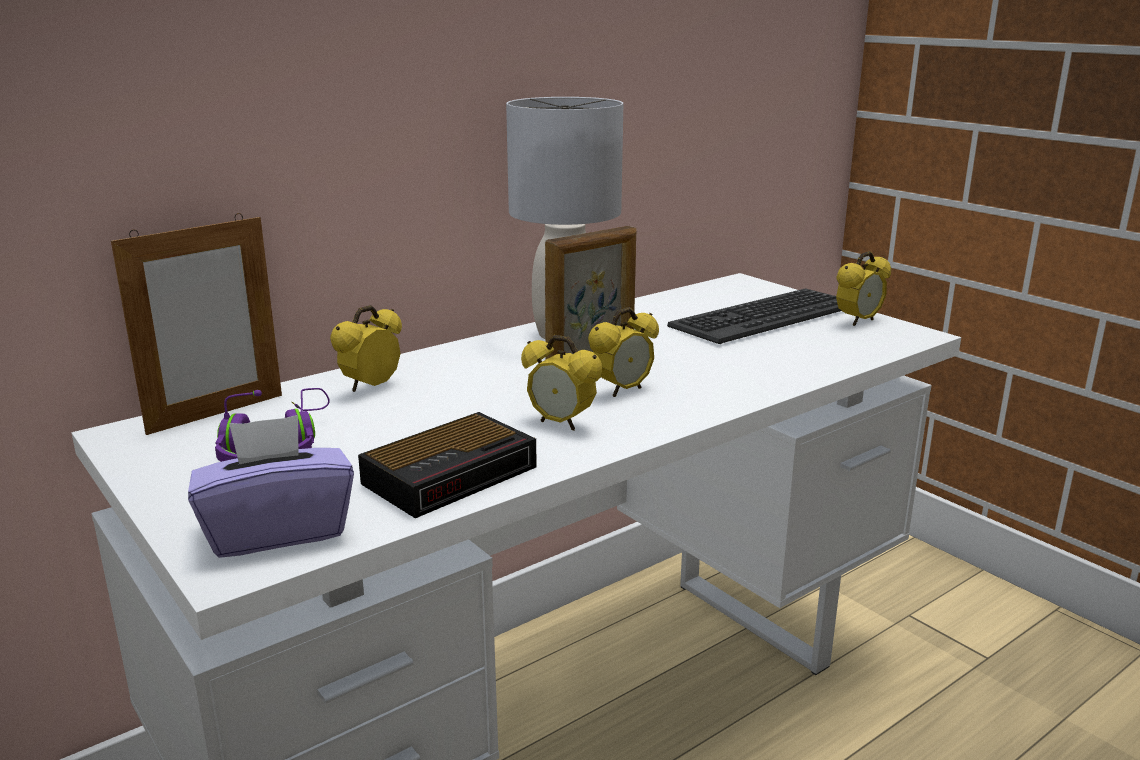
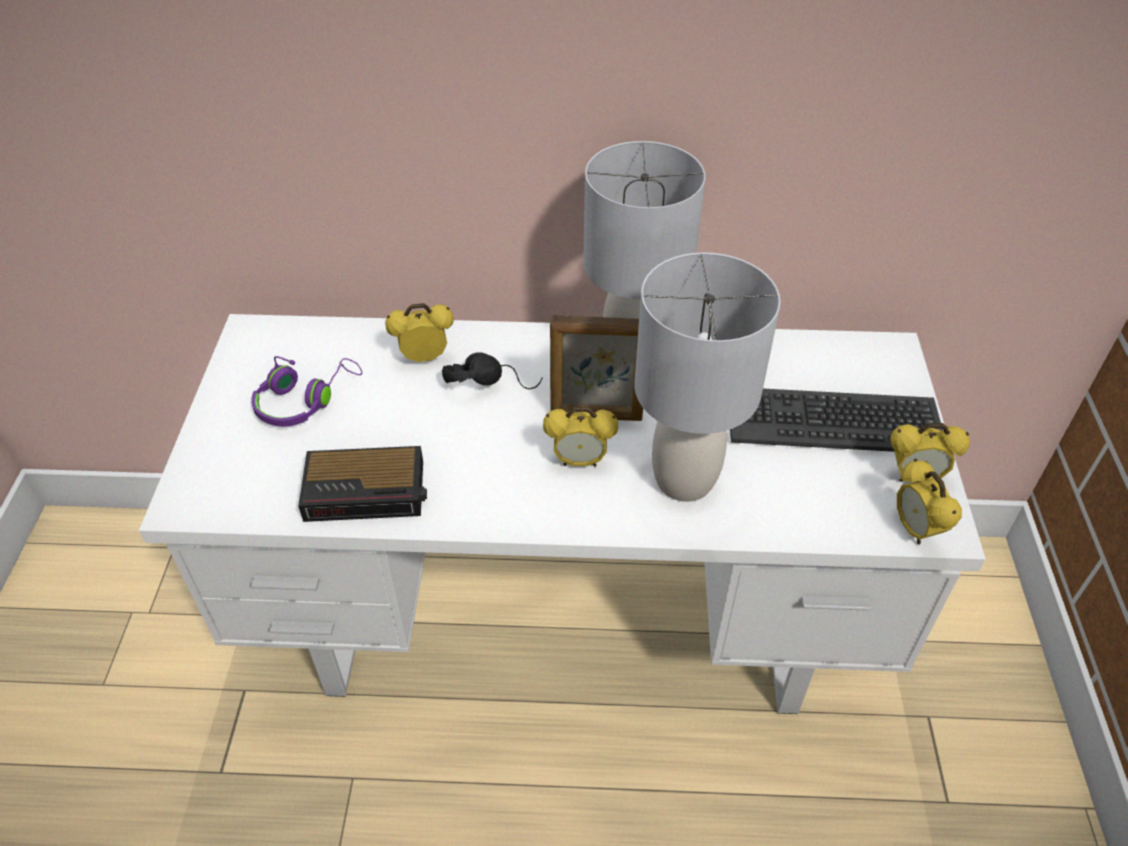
camera: 40 degrees right, 25 degrees up
picture frame [111,213,282,435] -> none
purple tissue box [188,415,354,558] -> none
alarm clock [521,335,602,431] -> alarm clock moved to [897,459,962,545]
none -> black headphones [442,352,543,389]
none -> grey table lamp [634,252,781,502]

